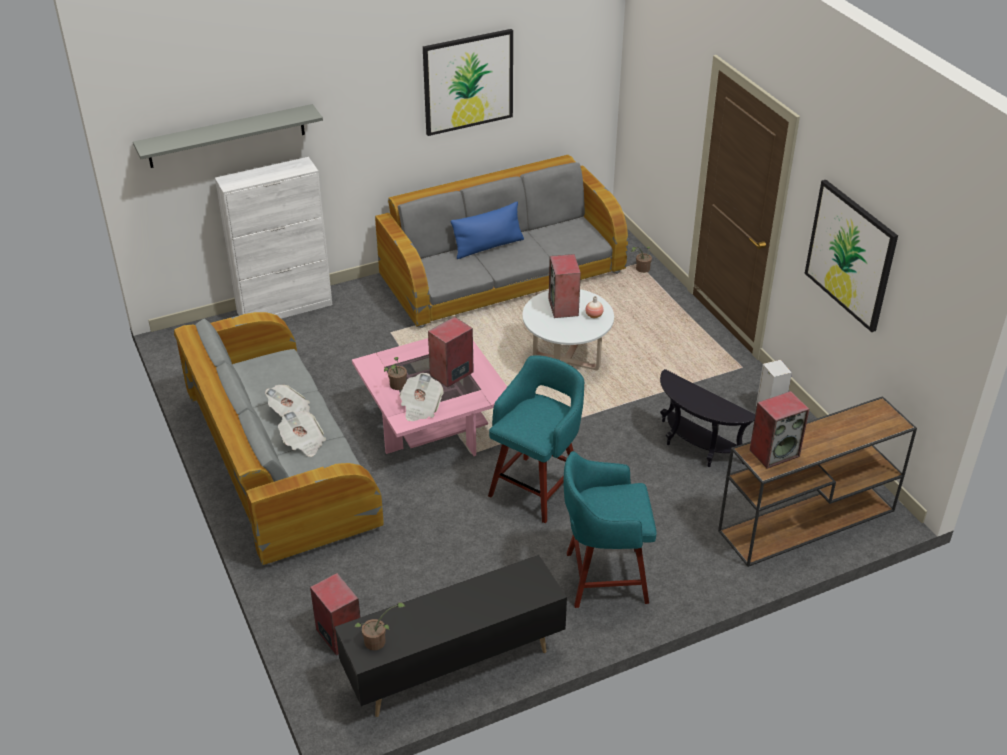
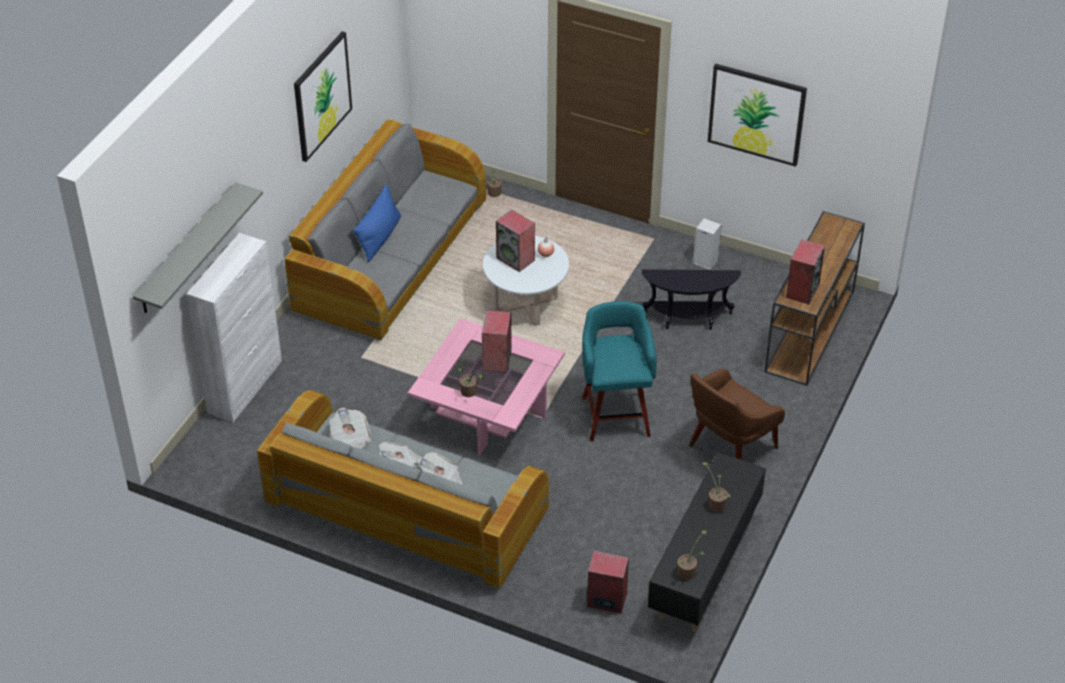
camera: 40 degrees left, 5 degrees up
newspaper [400,373,444,421] -> newspaper moved to [329,408,372,449]
turquoise stool [564,451,657,608] -> brown armchair [689,369,785,460]
none -> potted plant [703,462,731,512]

